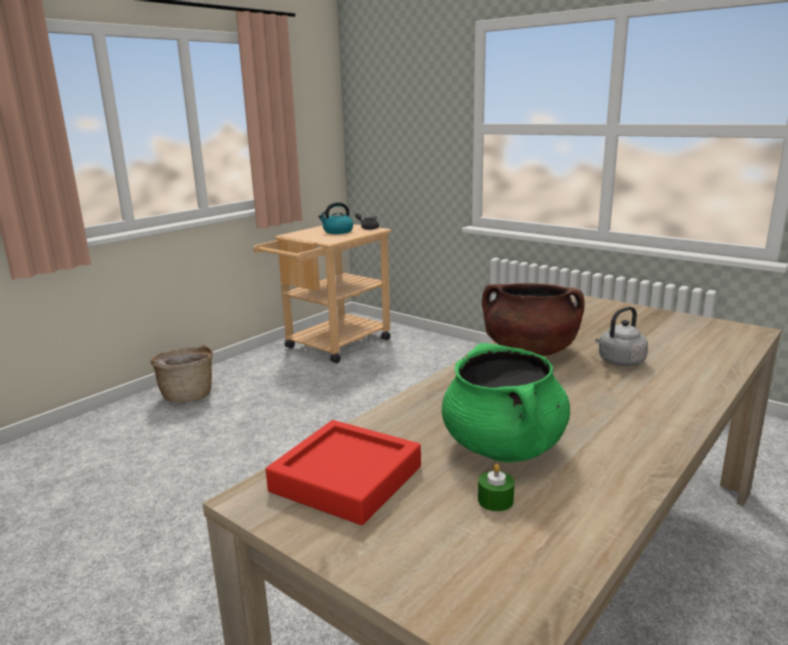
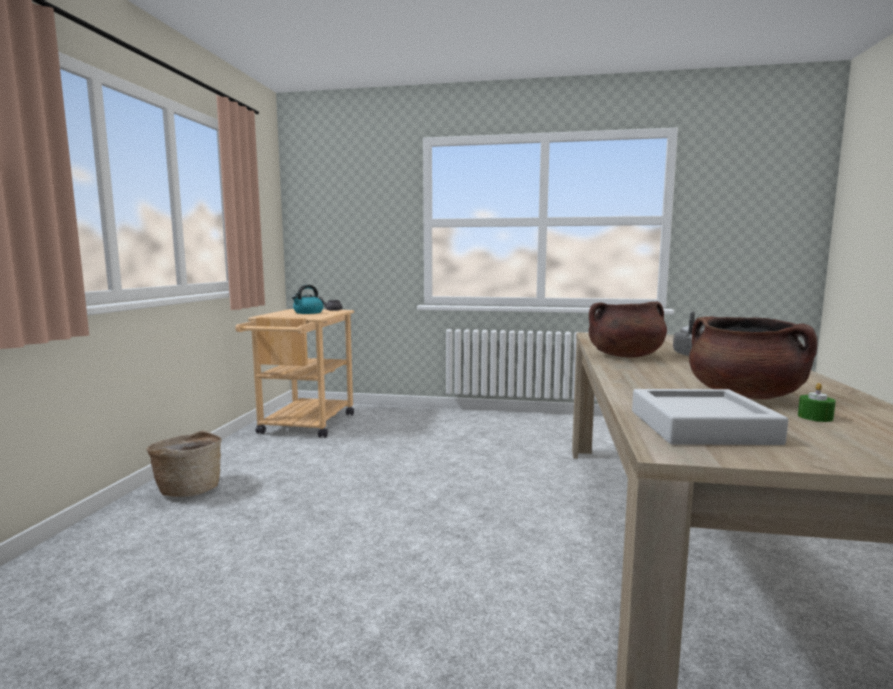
camera: 30 degrees left, 10 degrees down
red tray [266,420,421,525] -> grey tray [632,389,788,445]
green cooking pot [442,343,570,463] -> brown cooking pot [689,317,818,399]

